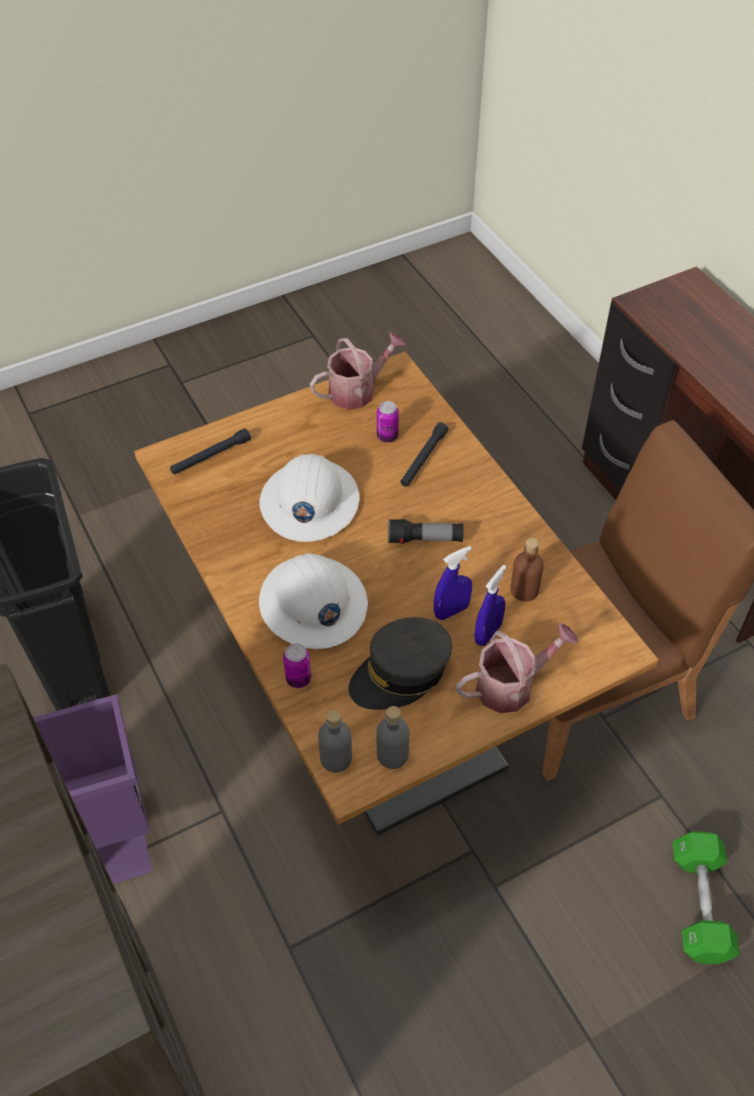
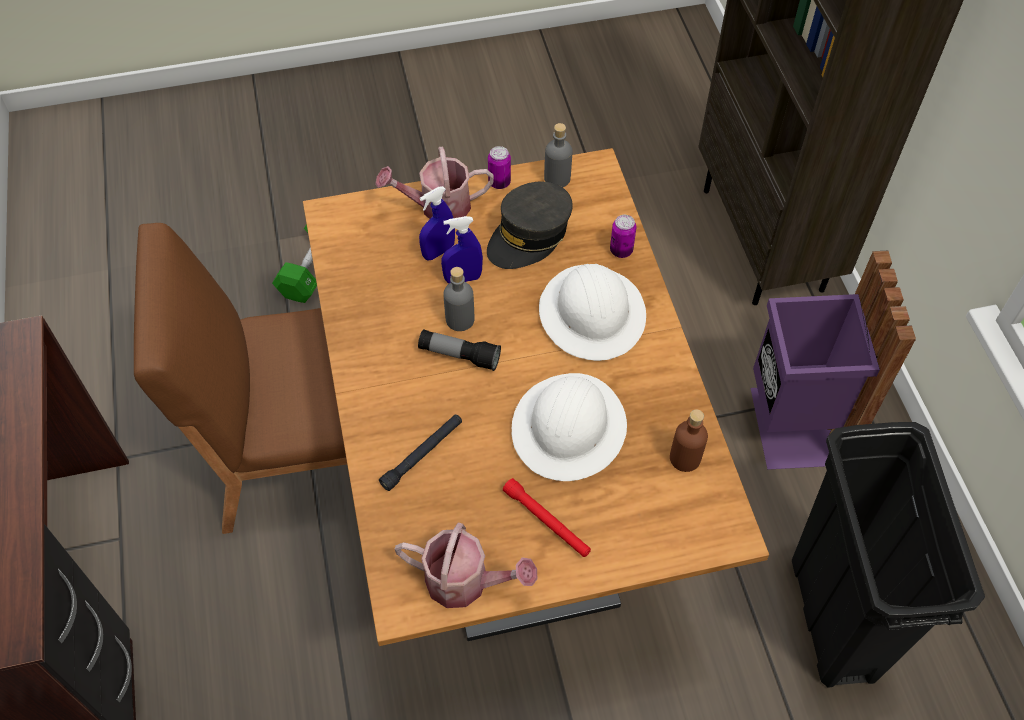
camera: 165 degrees left, 5 degrees up
black flashlight [170,428,251,474] -> none
watering can [310,332,406,410] -> watering can turned 150 degrees counterclockwise [395,523,537,608]
grey bottle [318,710,352,772] -> grey bottle moved to [443,267,474,331]
grey cap [348,617,452,710] -> grey cap turned 150 degrees clockwise [487,182,573,269]
can [377,401,399,443] -> can moved to [488,146,511,189]
brown bottle [510,538,544,602] -> brown bottle moved to [670,409,708,472]
none -> red flashlight [503,478,591,557]

